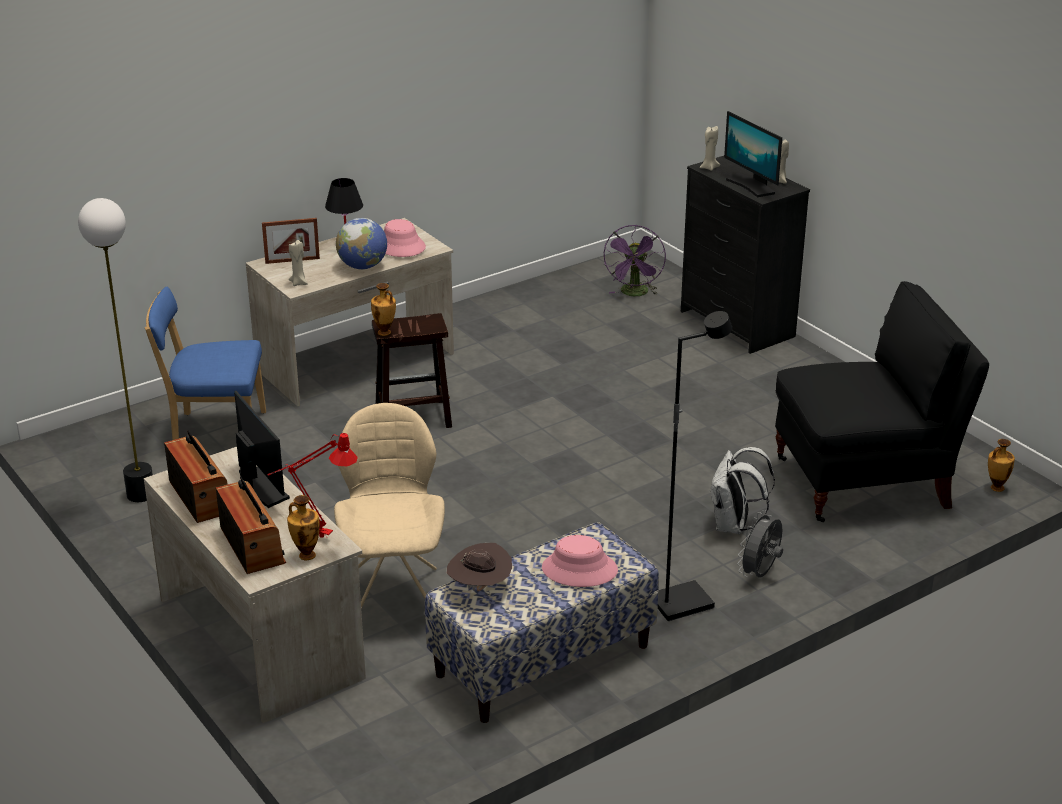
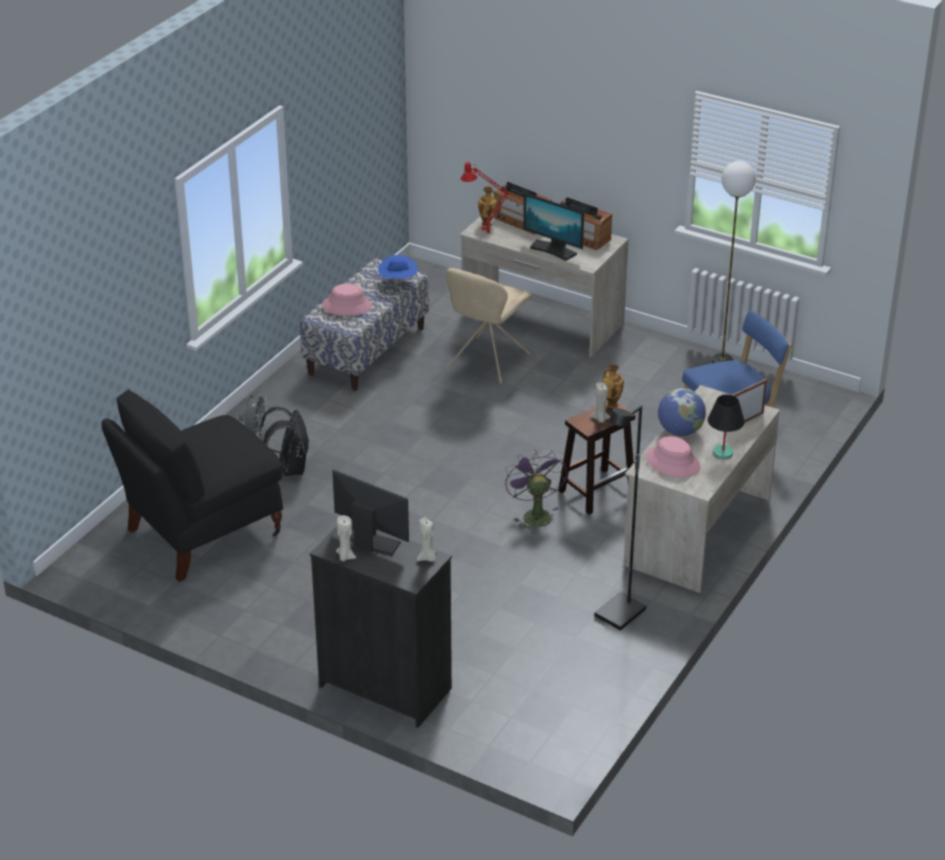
camera: 155 degrees right, 5 degrees up
beige candle [289,240,308,286] -> beige candle moved to [590,382,610,423]
beige chair [334,403,445,609] -> beige chair turned 60 degrees clockwise [446,268,532,383]
brown hat [447,543,512,592] -> blue hat [378,255,418,285]
purple fan [603,225,666,296] -> purple fan moved to [505,449,567,533]
black floor lamp [658,311,732,621] -> black floor lamp moved to [594,405,646,631]
white backpack [711,447,775,534] -> black backpack [259,407,309,476]
vase [988,439,1015,492] -> none

